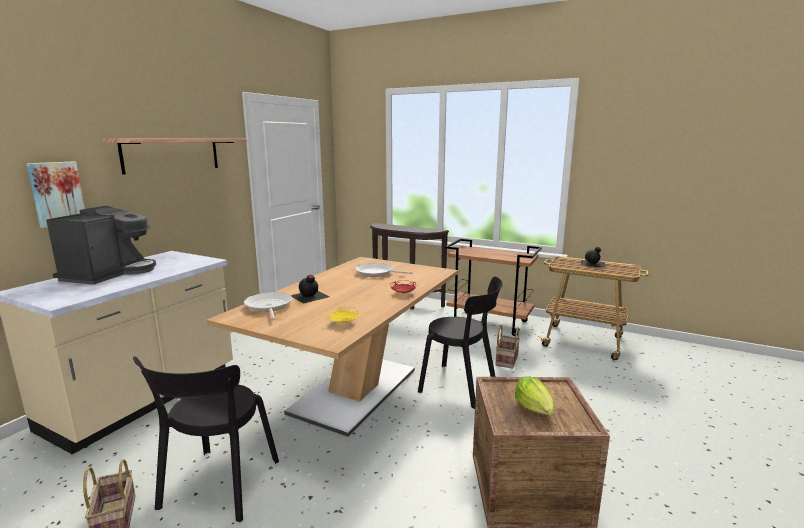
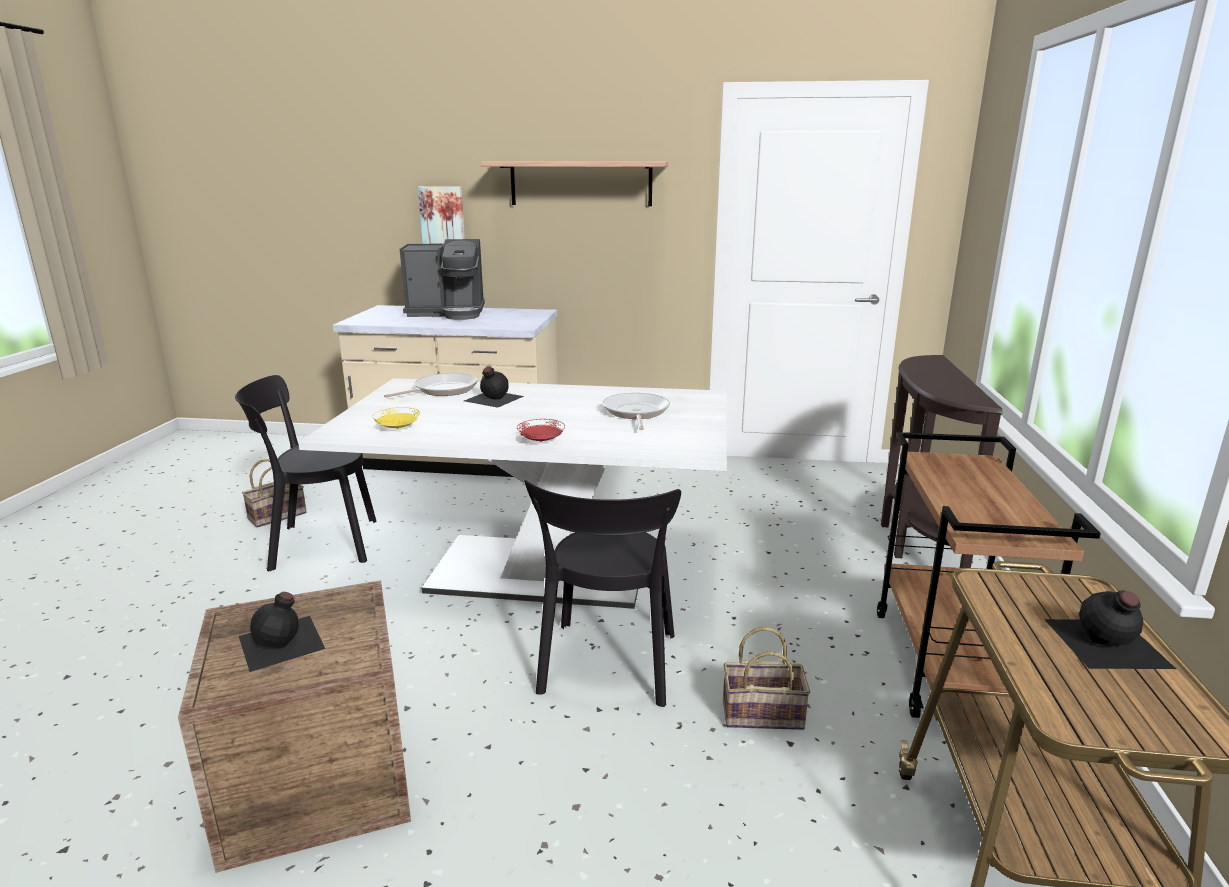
camera: 70 degrees right, 5 degrees up
brown dining table [207,257,458,437] -> white dining table [298,378,727,609]
lettuce [515,376,554,415] -> black bottle [239,592,325,672]

